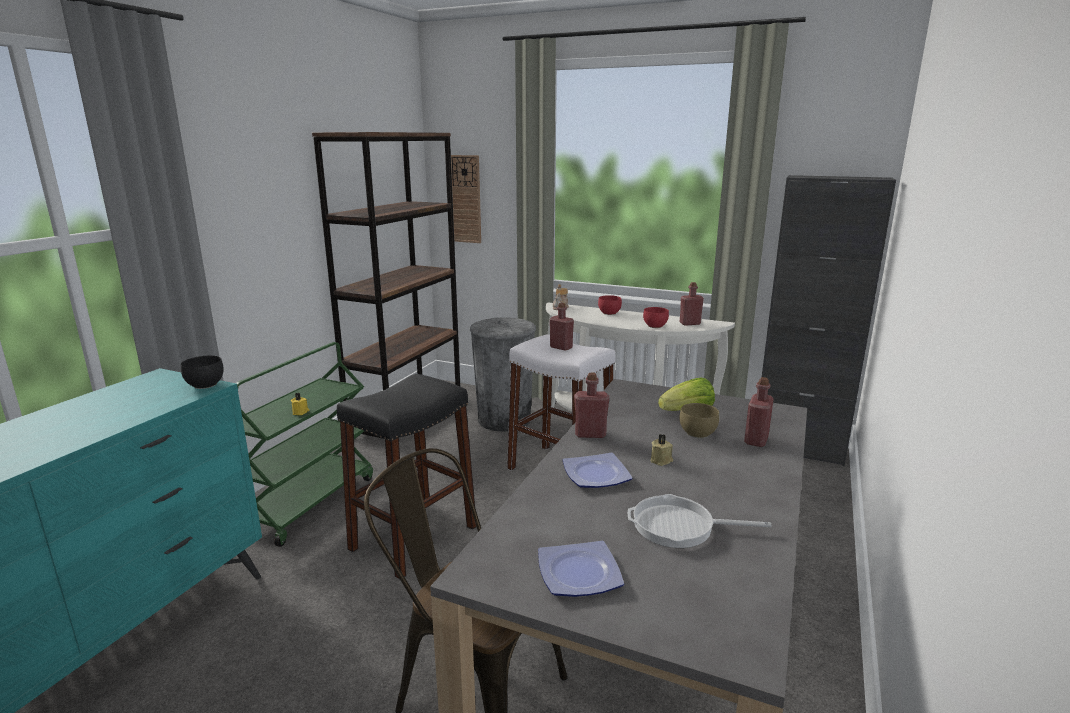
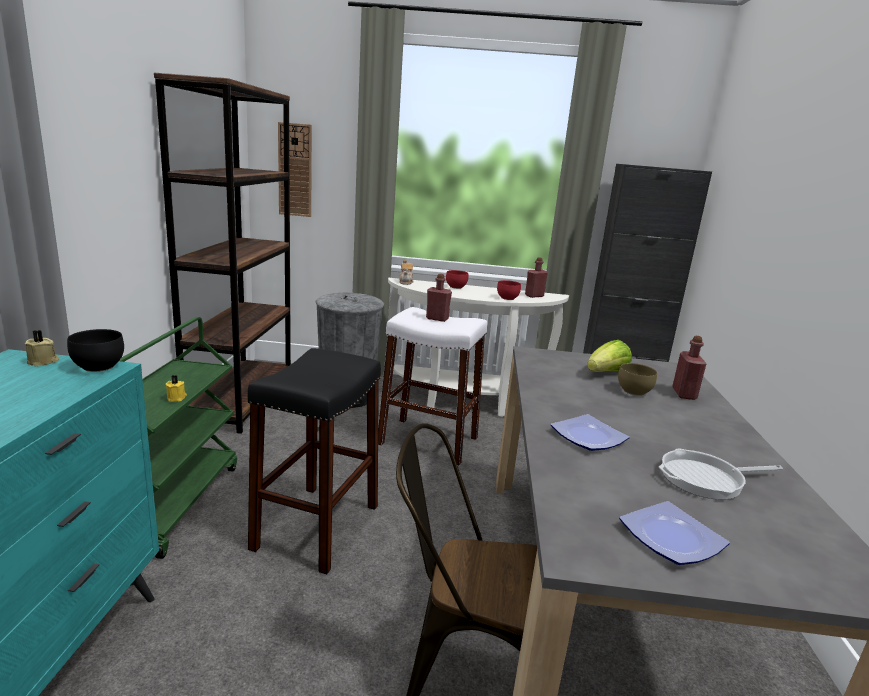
camera: 20 degrees left, 0 degrees up
red bottle [574,372,609,438] -> none
beige candle [651,434,673,466] -> beige candle moved to [25,330,59,367]

